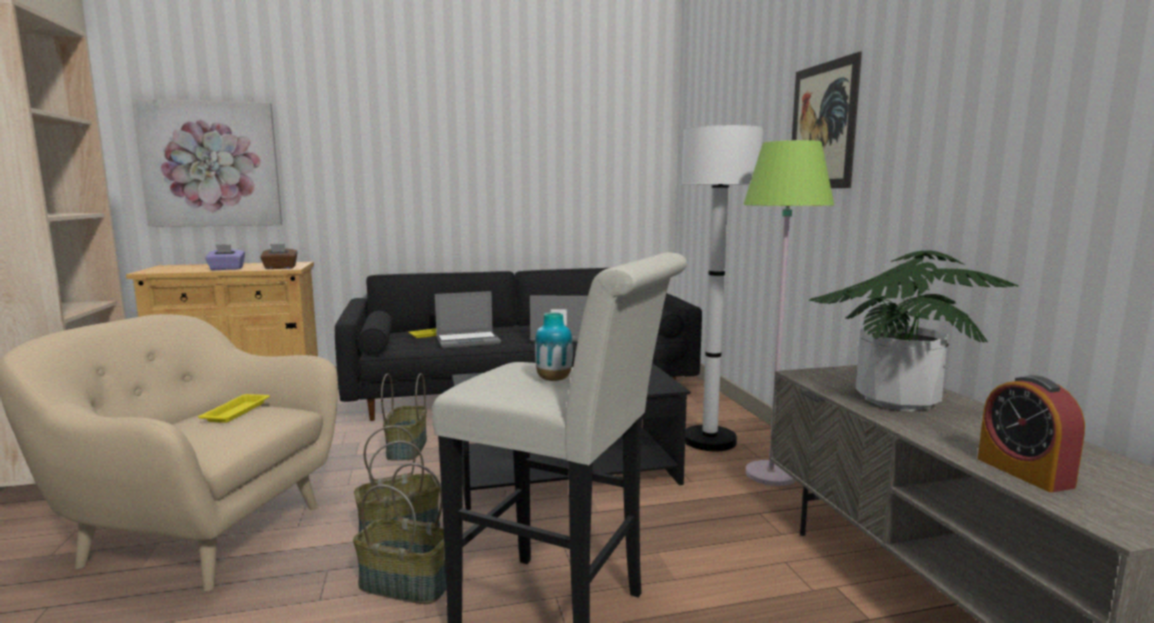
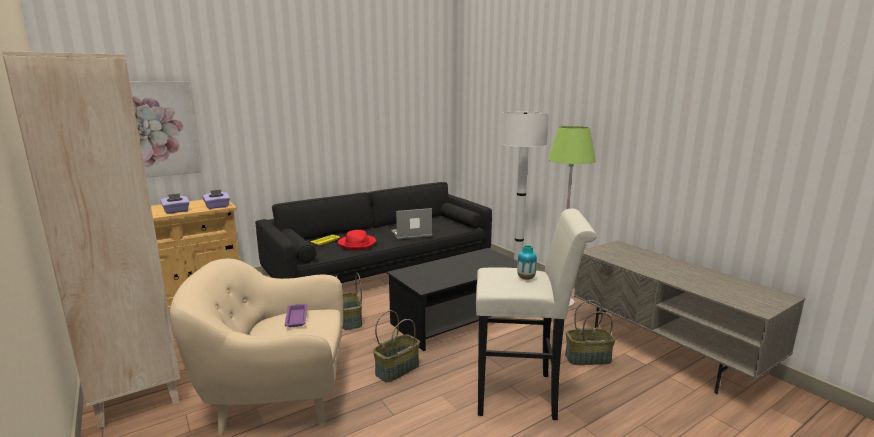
camera: 20 degrees left, 5 degrees up
yellow tray [198,394,270,423] -> purple tray [285,304,307,327]
brown tissue box [260,244,298,269] -> purple tissue box [202,190,230,209]
basket [353,463,446,604] -> basket moved to [565,300,615,365]
laptop [435,291,501,348] -> red hat [338,230,376,250]
picture [792,52,862,188] -> none
potted plant [809,250,1019,412] -> none
alarm clock [977,375,1085,492] -> none

